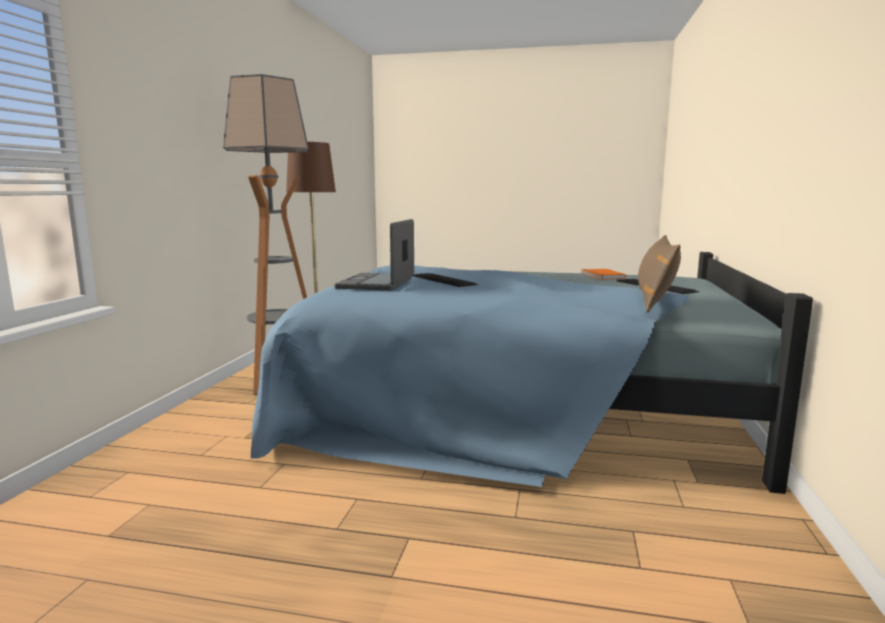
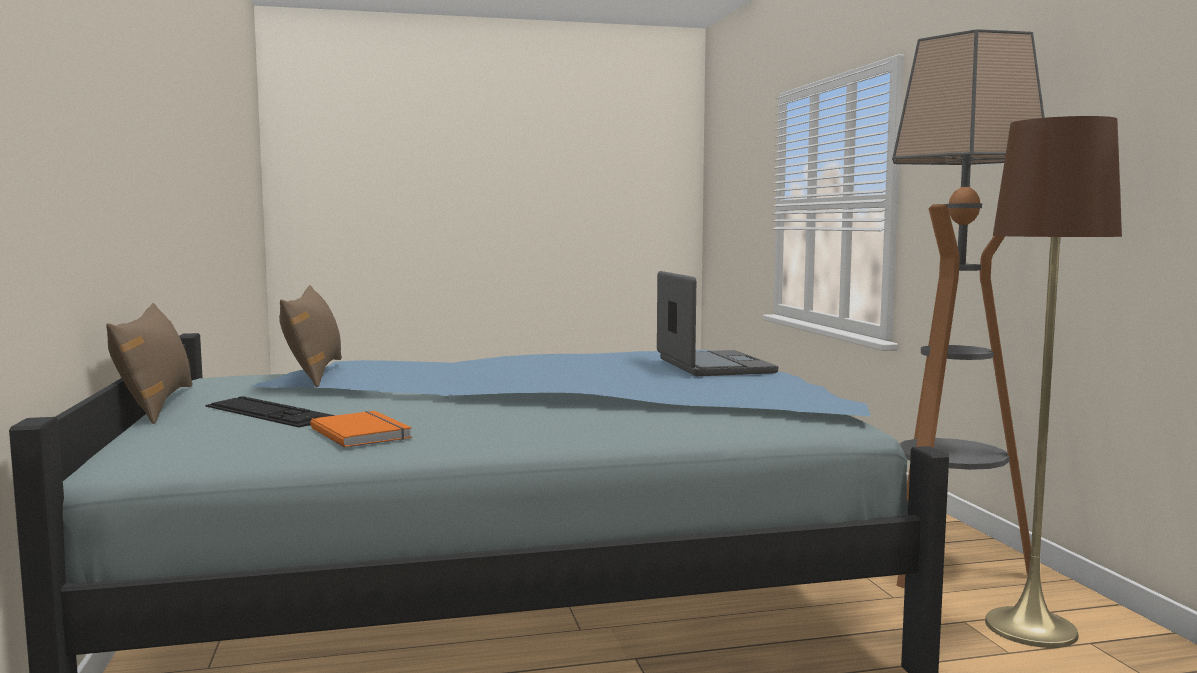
camera: 155 degrees right, 5 degrees down
keyboard [412,273,478,287] -> none
none -> brown pillow [106,303,193,424]

